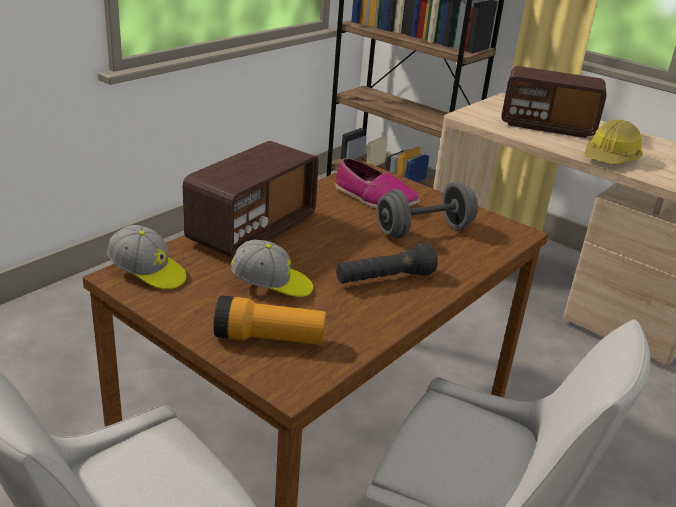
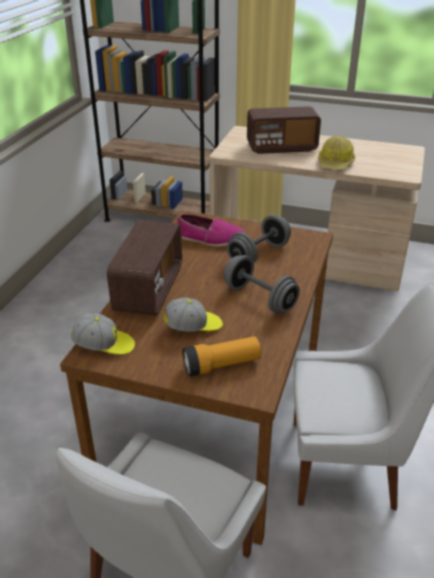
camera: 20 degrees left, 5 degrees up
black flashlight [336,243,438,284] -> grey dumbbell [223,255,300,313]

